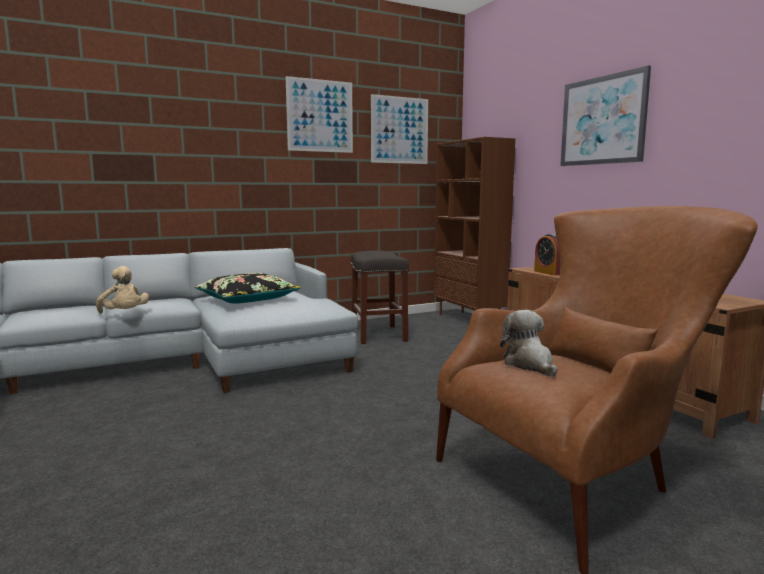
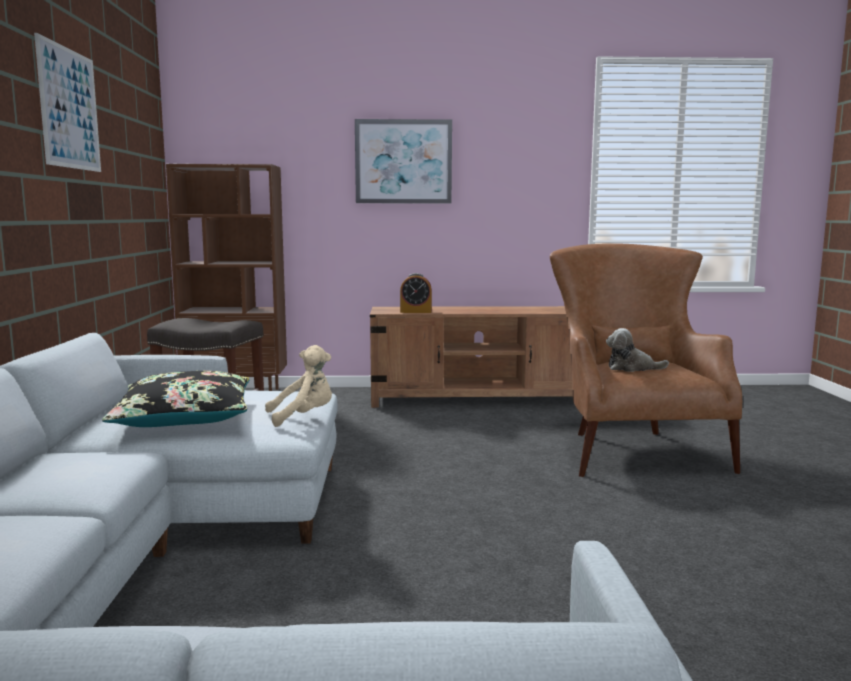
camera: 65 degrees left, 0 degrees up
beige plush toy [96,266,149,314] -> beige plush toy moved to [265,345,332,427]
picture [371,94,428,164] -> none

